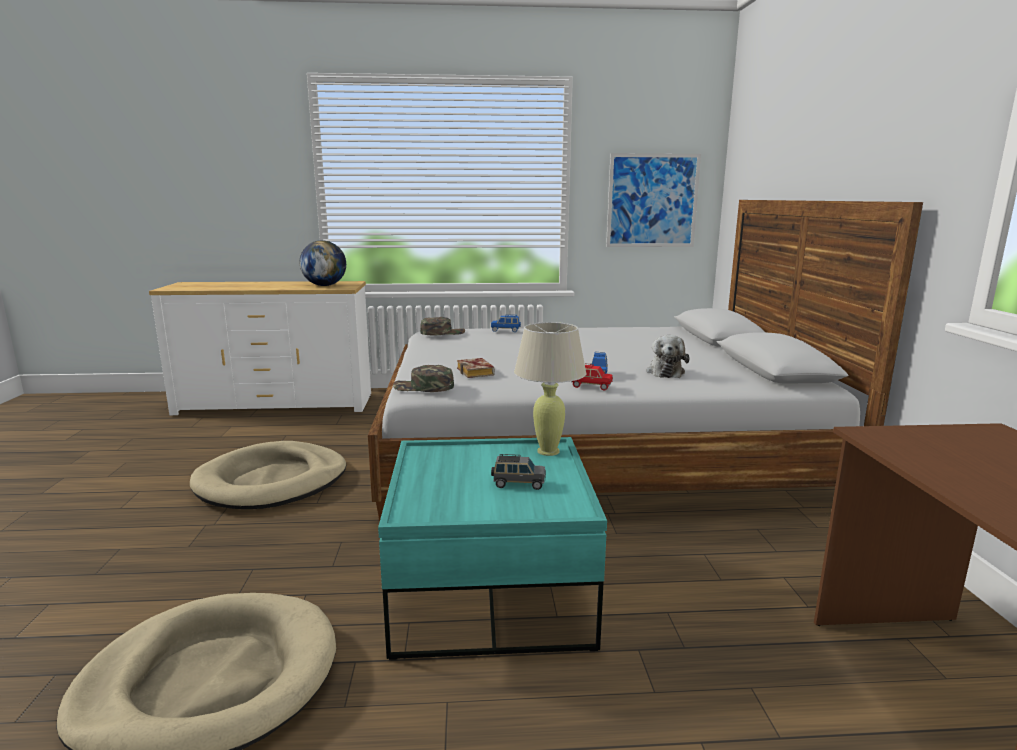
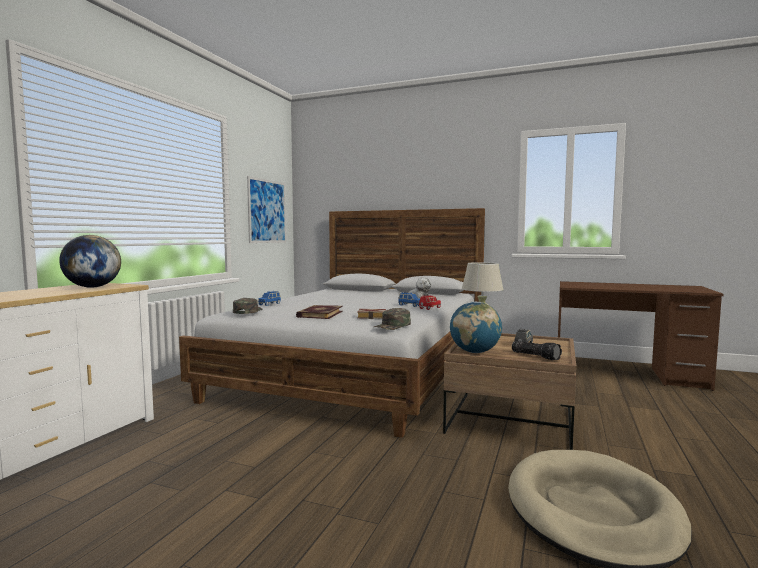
camera: 65 degrees left, 10 degrees down
beige dog bed [190,441,346,509] -> none
turquoise coffee table [378,437,607,660] -> brown coffee table [443,333,577,450]
none -> book [296,305,343,319]
none -> globe [450,302,502,353]
none -> flashlight [512,341,562,360]

